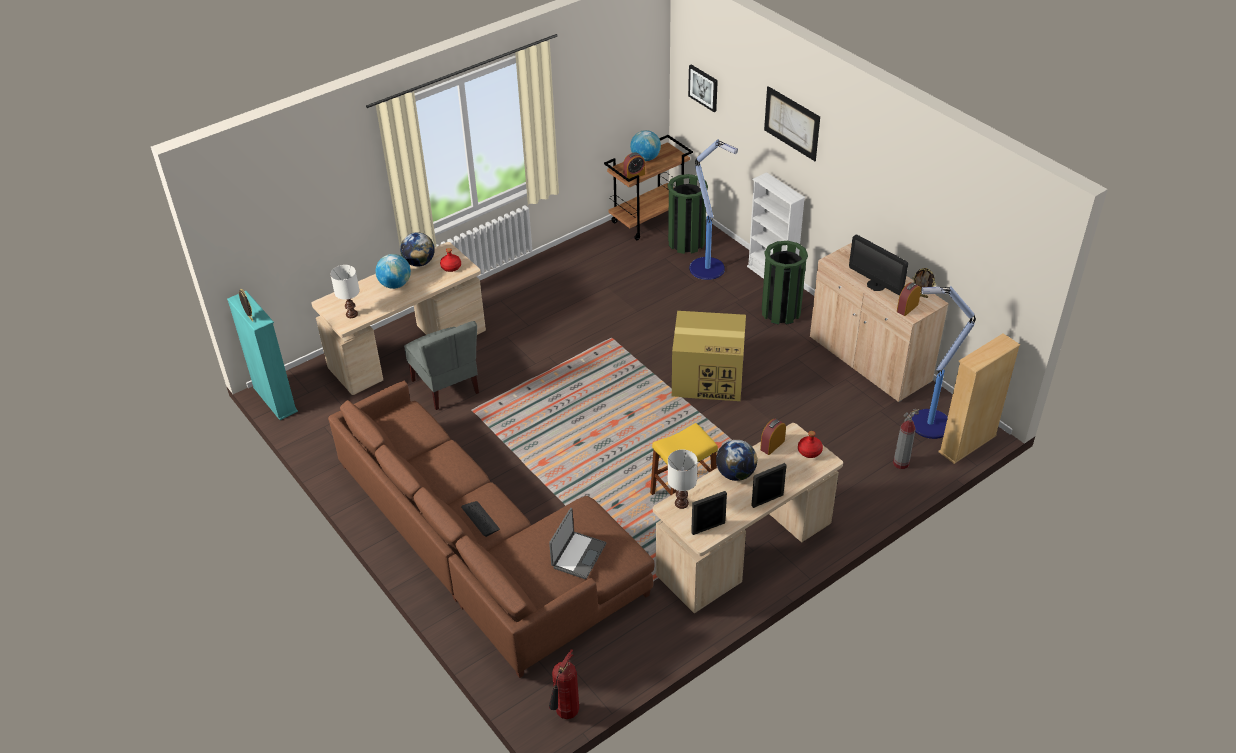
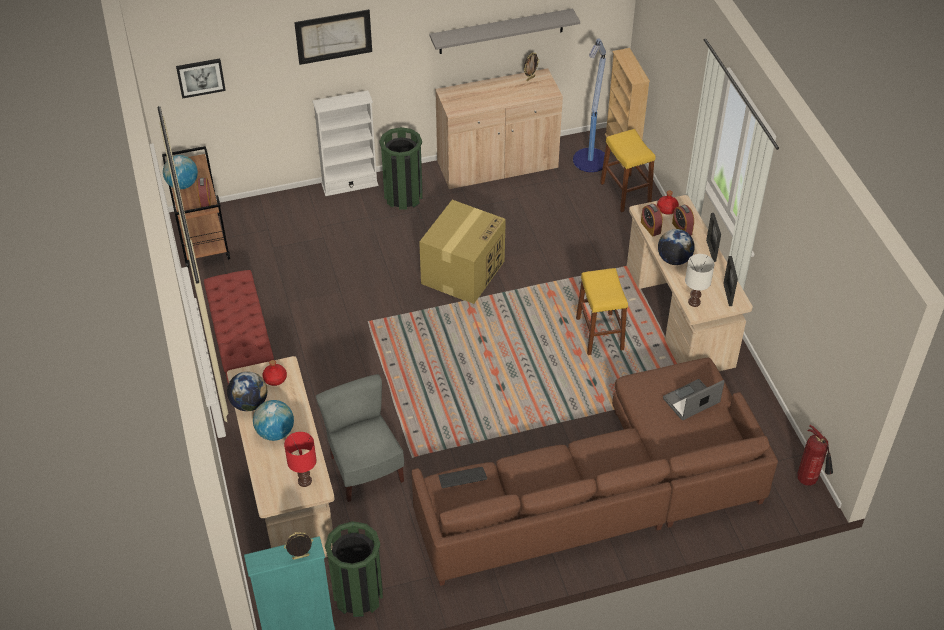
camera: 70 degrees left, 5 degrees up
white table lamp [330,265,360,318] -> red table lamp [284,432,317,487]
grey chair [404,321,479,410] -> grey chair turned 105 degrees counterclockwise [316,374,404,502]
keyboard [461,501,500,537] -> keyboard moved to [439,467,487,488]
laptop [549,508,606,579] -> laptop turned 75 degrees counterclockwise [663,379,725,420]
green trash can [668,174,708,254] -> green trash can moved to [325,521,383,617]
floor lamp [689,139,738,280] -> none
monitor [849,235,908,295] -> none
fire extinguisher [893,409,919,469] -> yellow stool [600,129,656,212]
alarm clock [897,282,921,316] -> alarm clock moved to [672,205,694,235]
none -> red bench [204,270,274,384]
none -> grey shelf [429,8,580,54]

